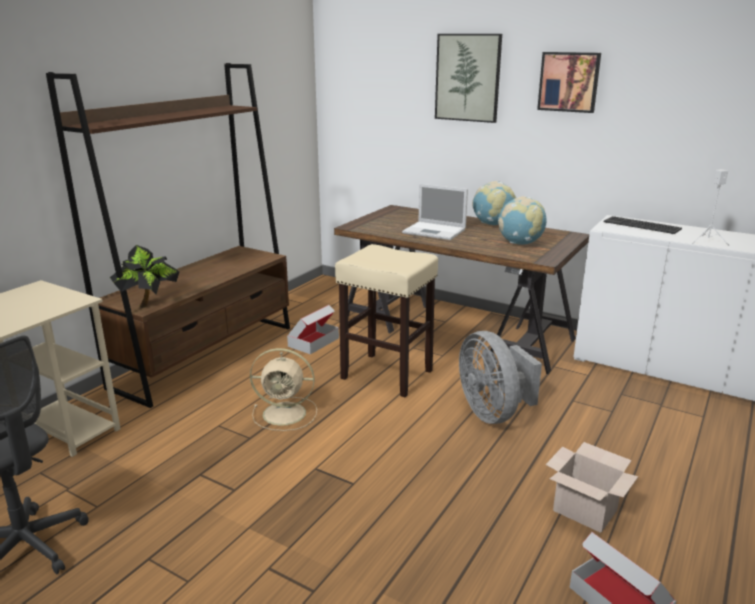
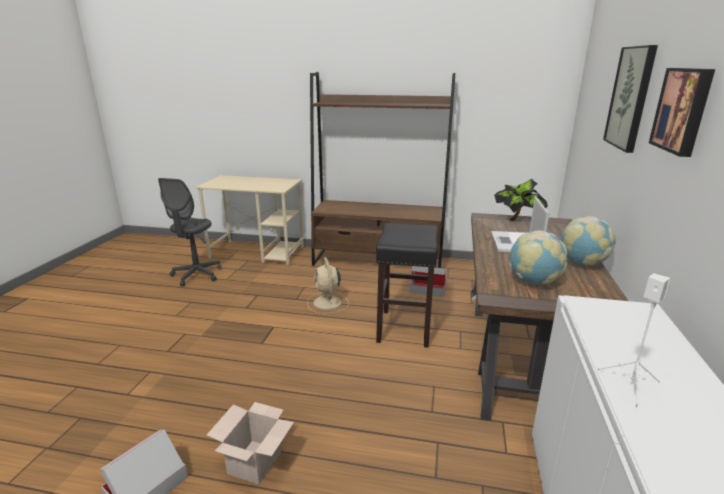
camera: 70 degrees right, 0 degrees up
potted plant [110,245,180,308] -> potted plant moved to [494,179,548,221]
beige stool [335,244,438,397] -> black stool [376,223,438,348]
grey fan [459,331,542,424] -> none
keyboard [603,216,682,234] -> none

